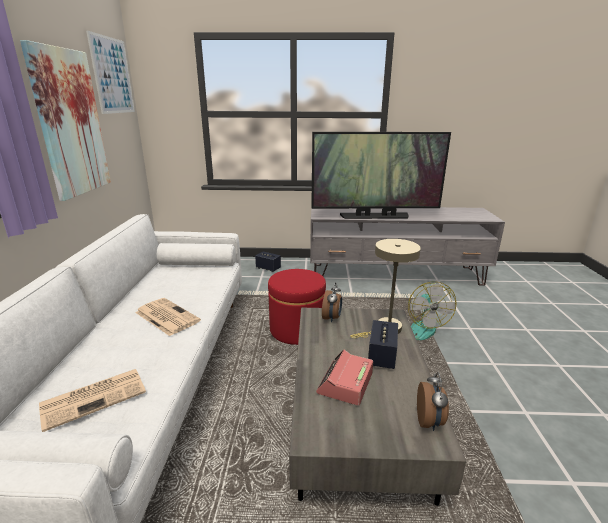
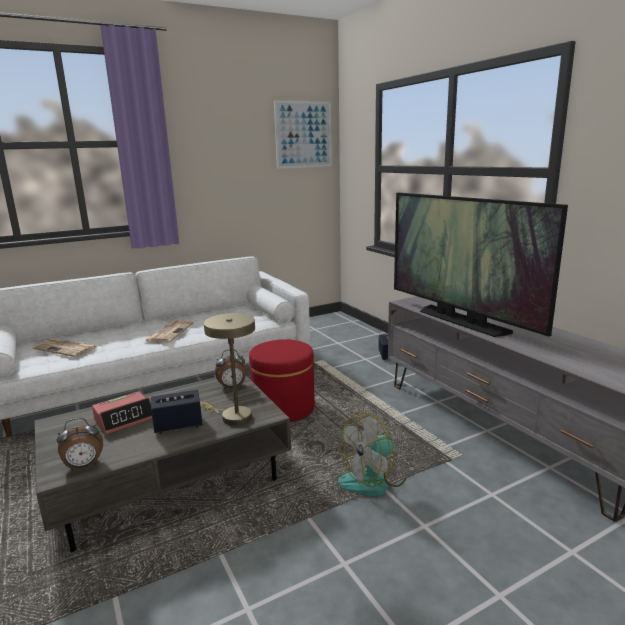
camera: 60 degrees right, 5 degrees down
picture [20,40,111,201] -> none
alarm clock [316,350,373,406] -> alarm clock turned 150 degrees clockwise [92,391,152,435]

